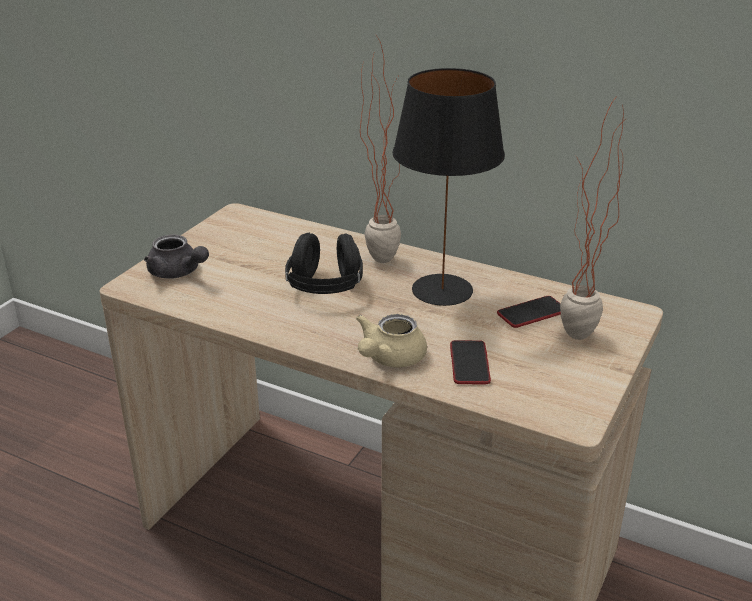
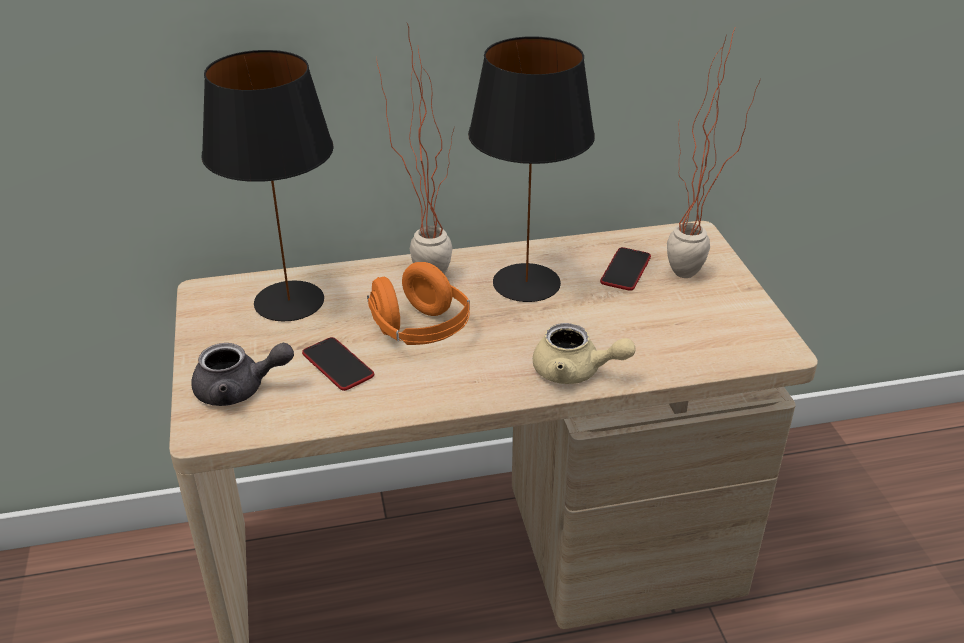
camera: 40 degrees left, 5 degrees up
black headphones [285,233,363,294] -> orange headphones [367,262,470,345]
beige teapot [356,314,427,367] -> beige teapot turned 60 degrees counterclockwise [533,323,636,384]
phone [450,340,491,384] -> phone moved to [302,337,374,391]
none -> black table lamp [201,50,334,321]

